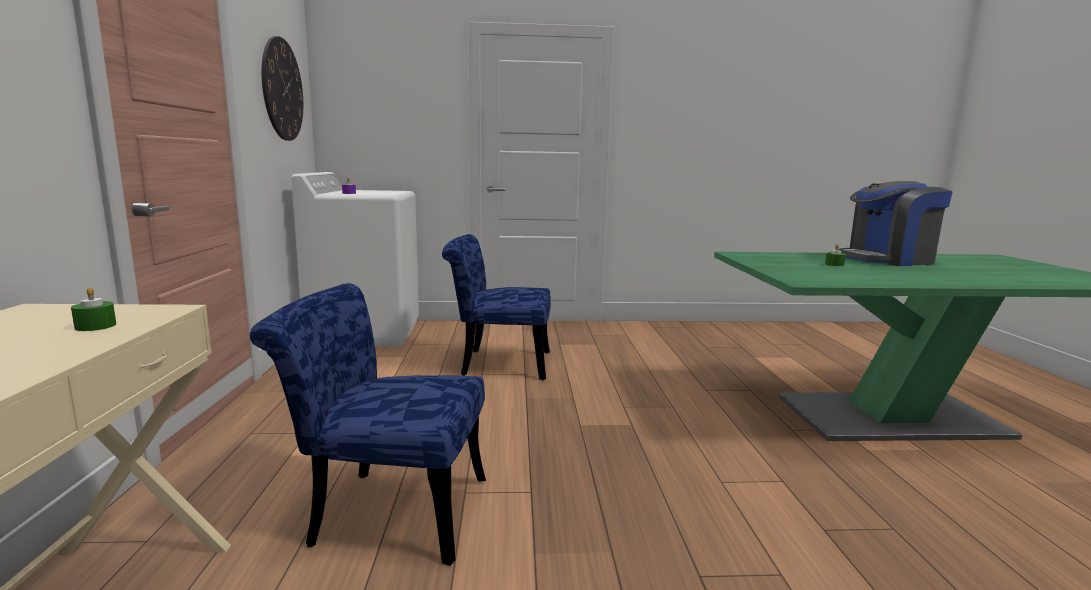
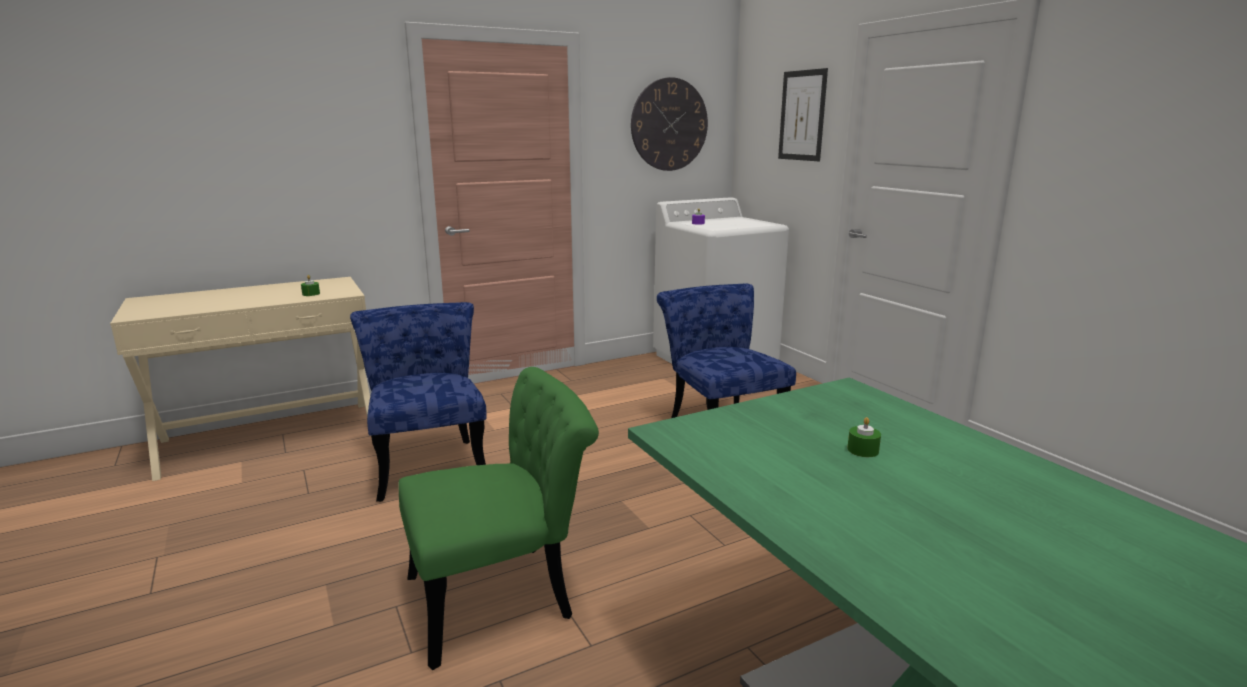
camera: 65 degrees right, 5 degrees up
coffee machine [838,181,953,266] -> none
none -> green chair [398,367,599,670]
none -> picture [778,68,828,161]

